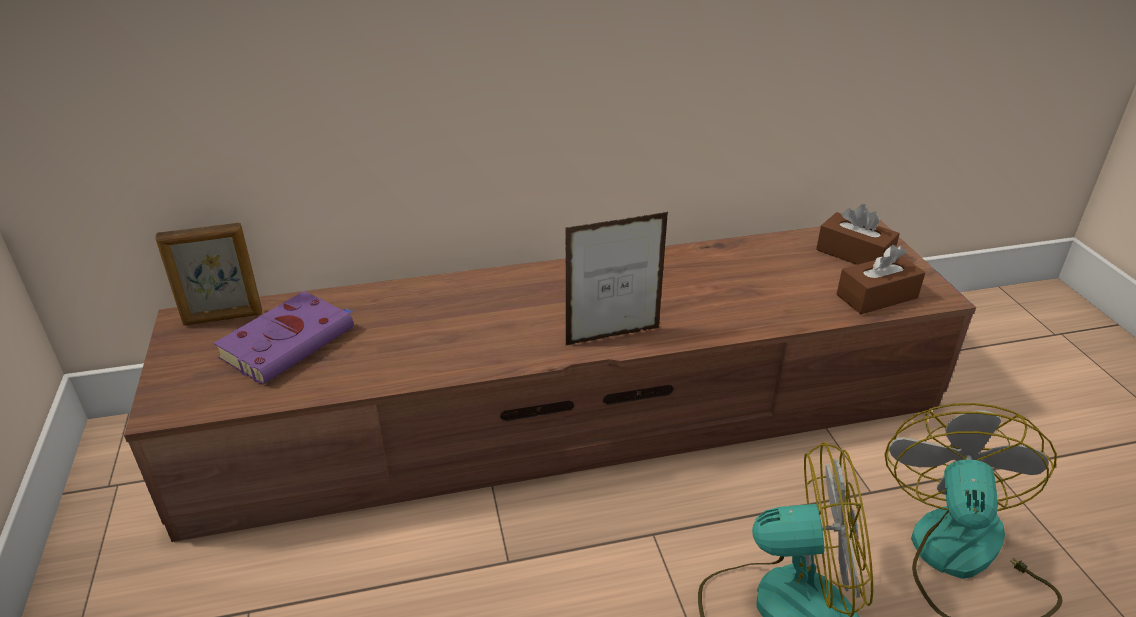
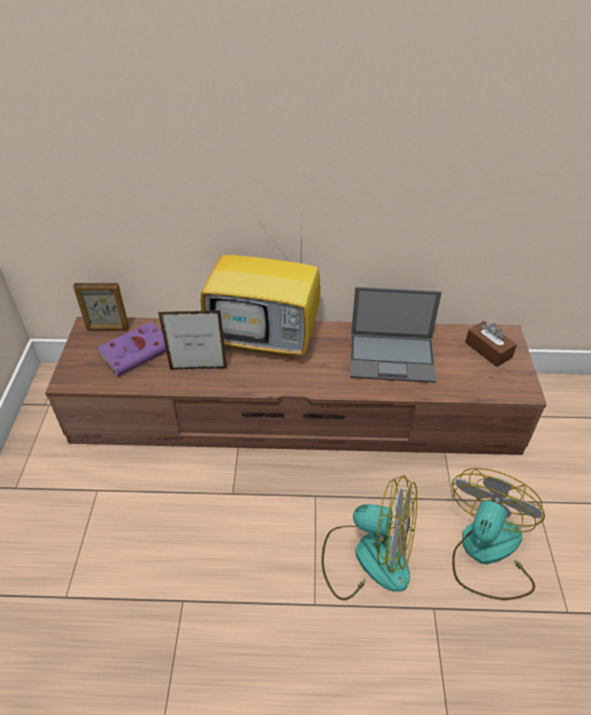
camera: 15 degrees right, 10 degrees up
picture frame [566,212,668,345] -> picture frame moved to [158,310,227,370]
brown tissue box [836,245,925,314] -> none
none -> television [201,217,320,359]
none -> laptop [350,287,442,383]

